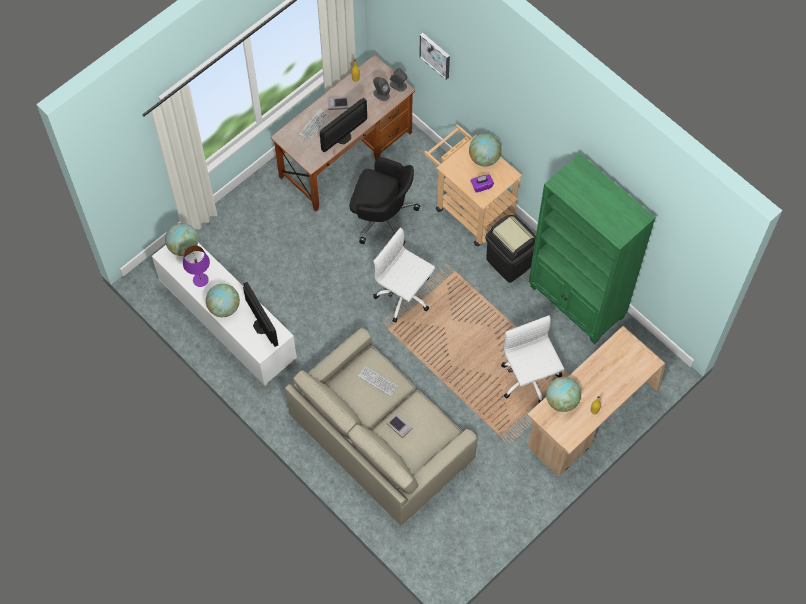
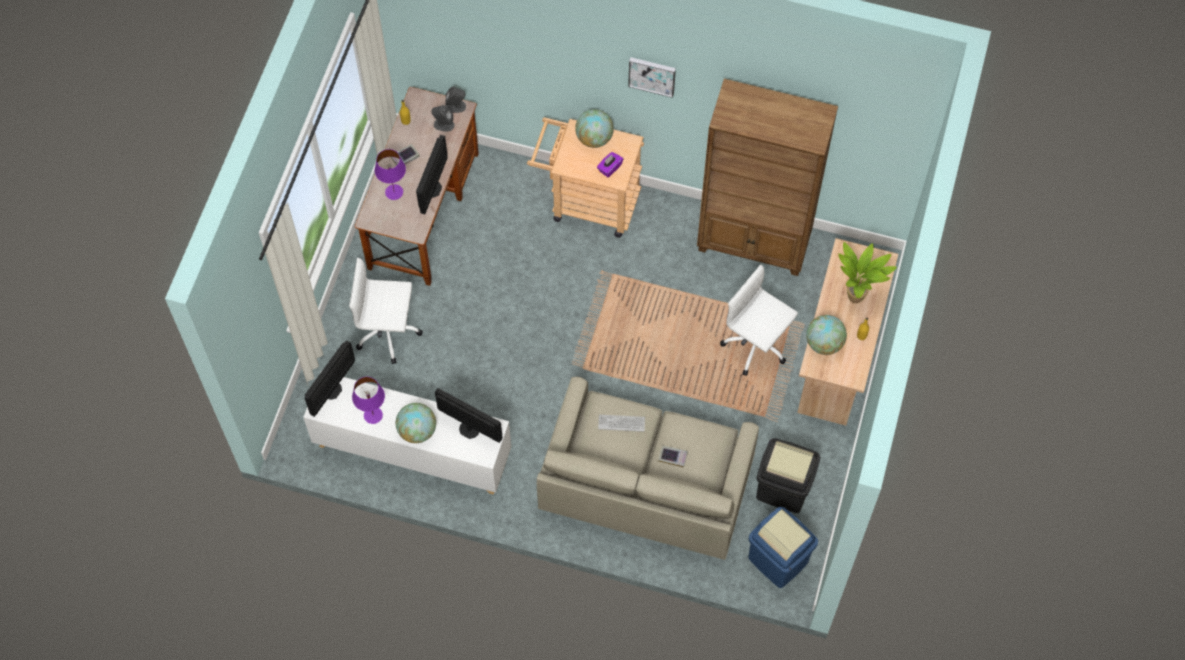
camera: 30 degrees left, 0 degrees up
globe [165,223,198,256] -> monitor [305,340,355,417]
keyboard [298,109,330,142] -> purple table lamp [375,149,406,200]
black office chair [350,157,420,246] -> none
white office chair [373,227,435,322] -> white office chair moved to [349,258,423,364]
picture [419,33,450,80] -> picture moved to [628,57,676,98]
black trash can [485,215,536,283] -> black trash can moved to [756,438,820,513]
green bookcase [529,154,656,344] -> brown bookcase [697,79,838,276]
none -> blue trash can [748,507,818,588]
none -> potted plant [838,242,897,303]

